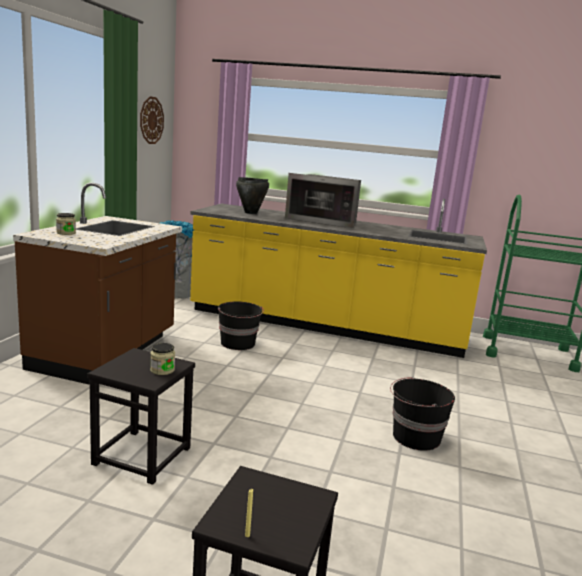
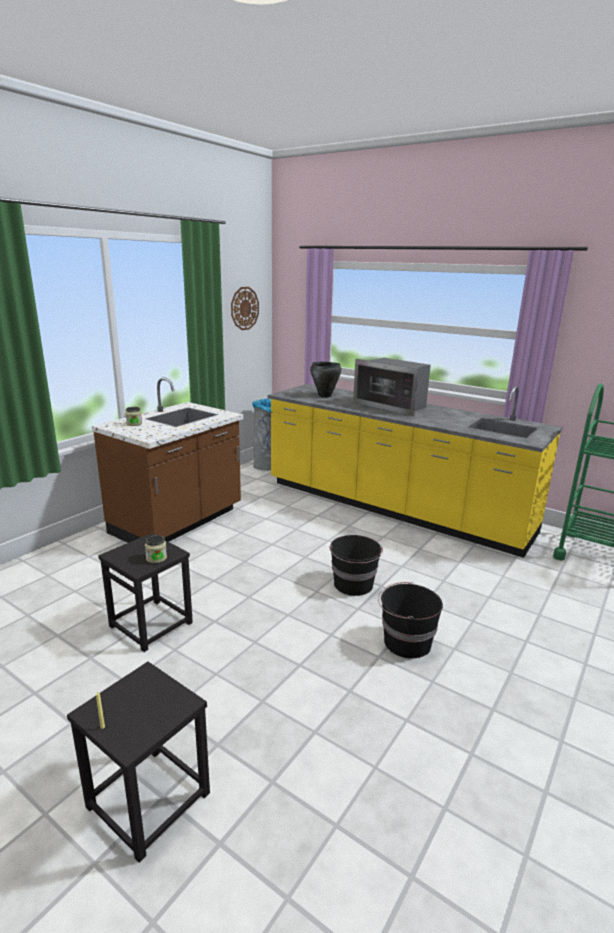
camera: 20 degrees right, 5 degrees up
black bucket [218,302,264,350] -> black bucket moved to [330,535,383,596]

